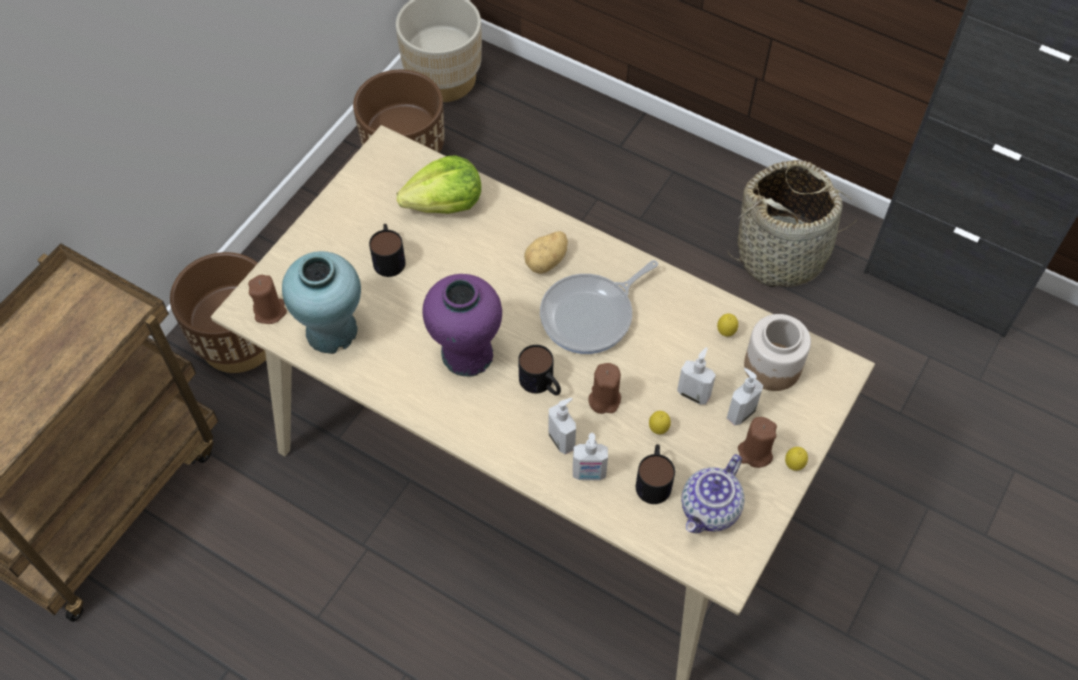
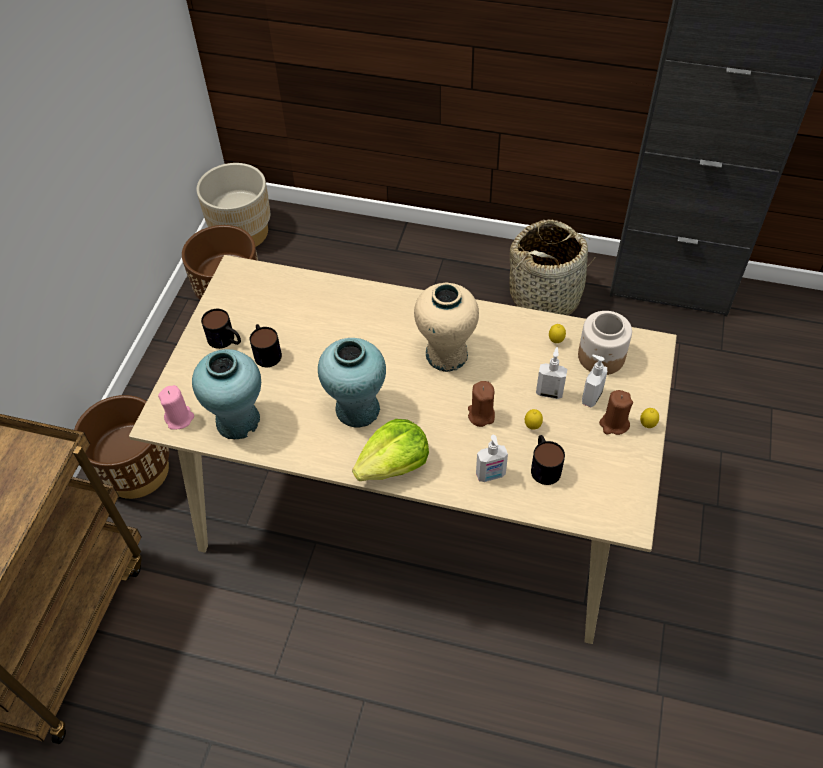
camera: 15 degrees left, 5 degrees down
brown candle [248,275,287,324] -> pink candle [158,385,194,430]
lettuce [397,155,481,214] -> lettuce moved to [352,419,429,481]
purple vase [422,274,502,377] -> turquoise vase [318,338,386,428]
mug [518,345,561,395] -> mug moved to [201,309,241,349]
potato [524,231,568,274] -> none
frying pan [540,260,658,354] -> beige vase [414,282,479,372]
soap dispenser [548,398,576,455] -> none
teapot [681,454,744,534] -> none

